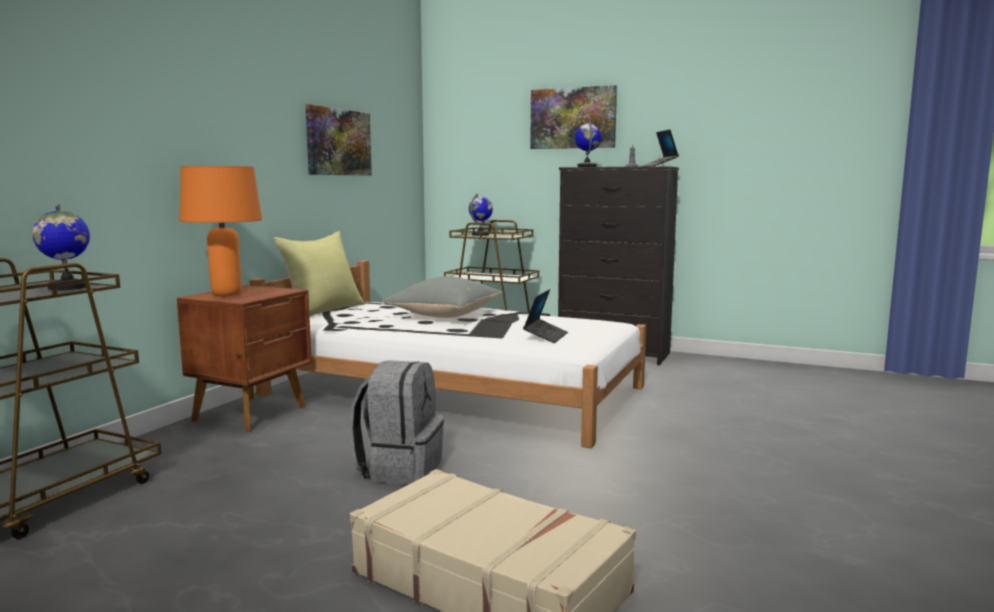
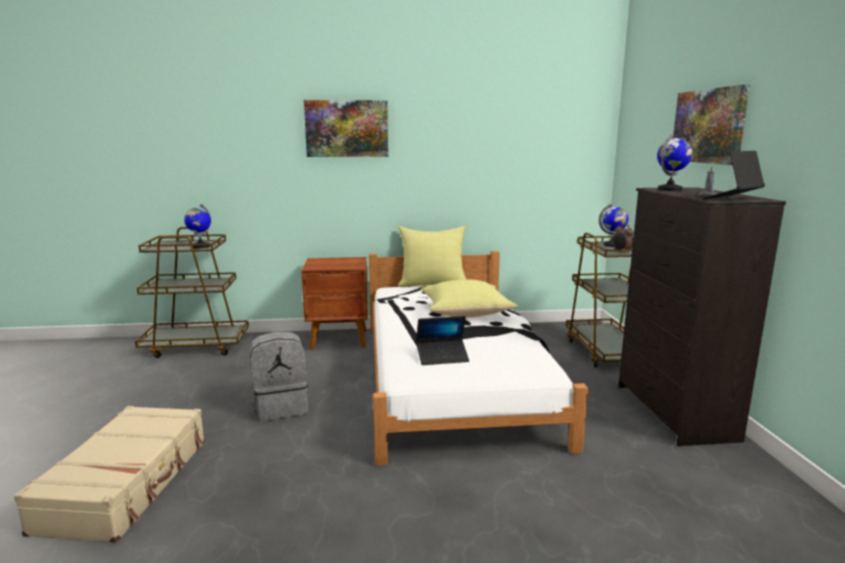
camera: 60 degrees right, 5 degrees up
orange table lamp [179,166,262,296] -> none
picture [305,104,372,176] -> picture moved to [304,100,388,157]
grey pillow [383,276,502,318] -> yellow pillow [421,279,518,317]
none -> alarm clock [612,223,633,254]

